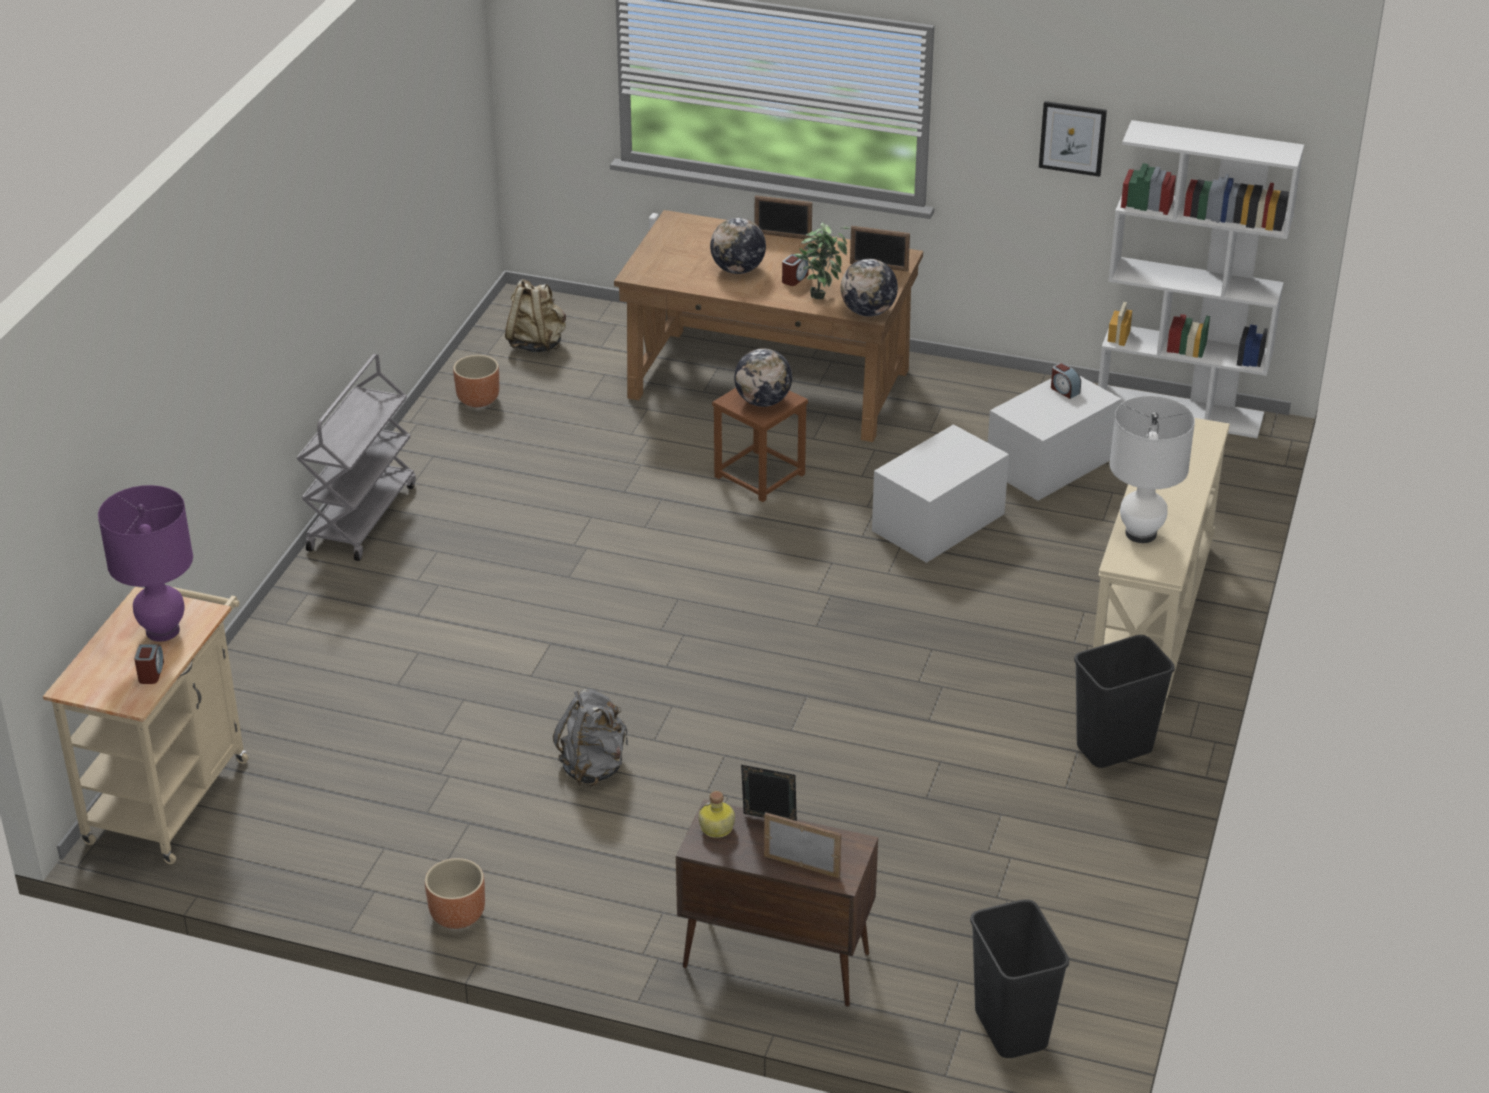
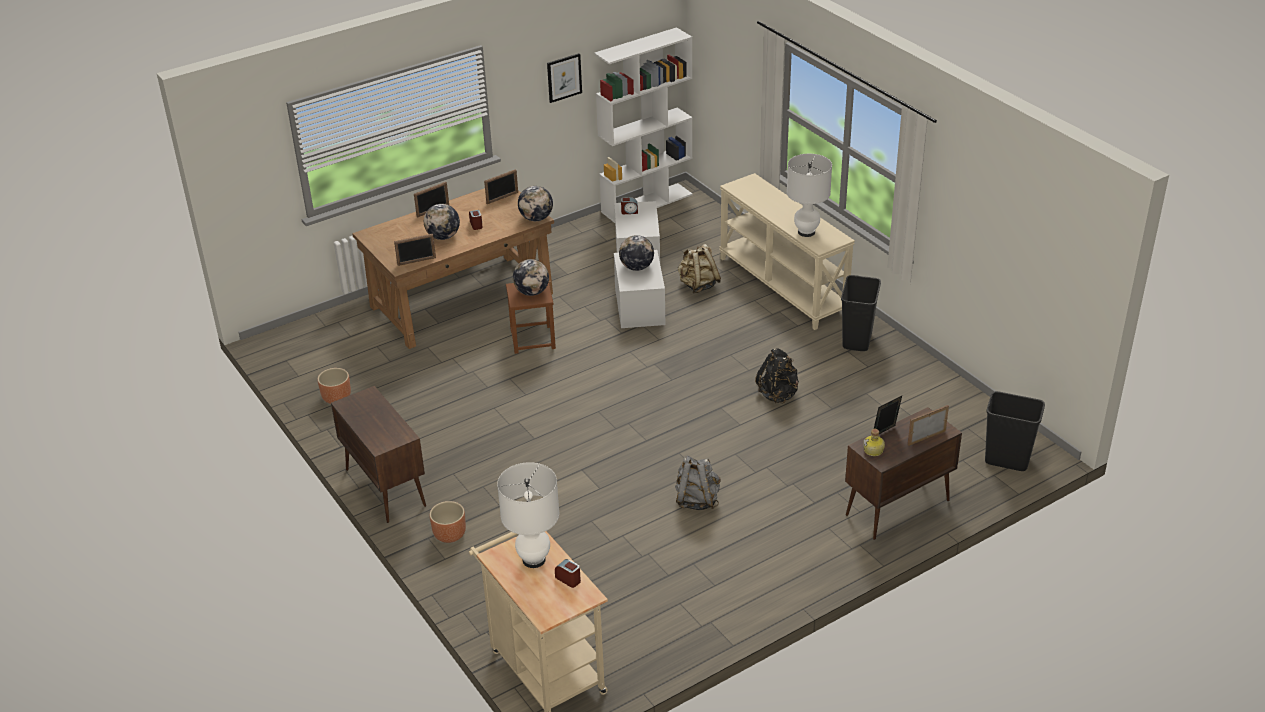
camera: 50 degrees left, 0 degrees up
purple table lamp [98,485,193,642] -> white table lamp [497,462,559,568]
grey cart [297,354,416,561] -> brown cabinet [331,386,426,523]
brown planter [425,858,485,929] -> brown planter moved to [430,501,466,543]
beige backpack [505,279,566,352] -> beige backpack moved to [678,244,721,293]
potted plant [795,222,850,299] -> none
none -> picture frame [394,234,436,266]
none -> globe [619,235,654,271]
none -> black backpack [755,348,799,404]

